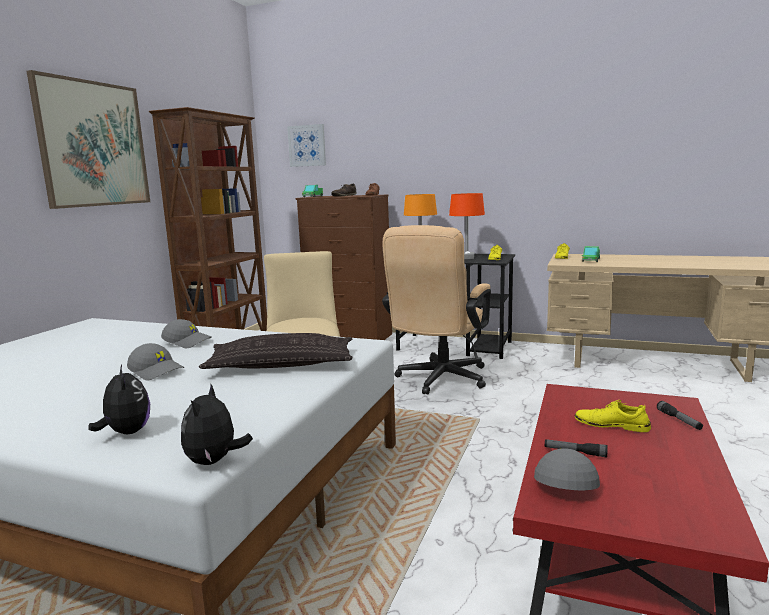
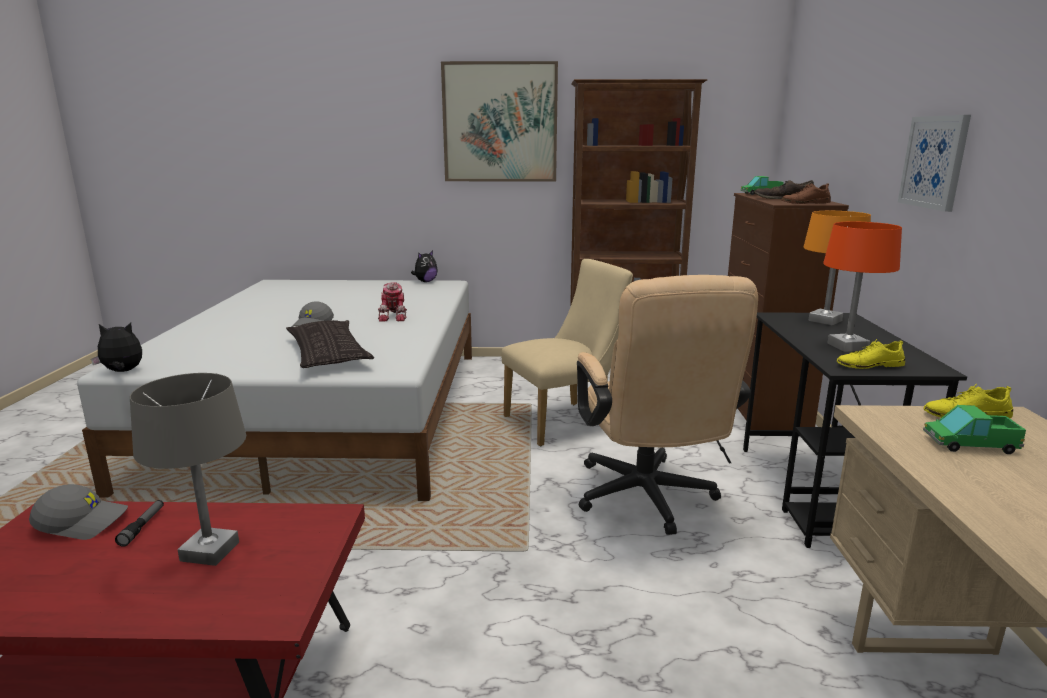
camera: 70 degrees right, 5 degrees up
plush toy [88,365,150,434] -> plush toy moved to [411,250,438,282]
grey cap [161,319,212,348] -> toy robot [378,282,407,322]
picture [287,124,326,167] -> picture moved to [898,115,971,212]
beige office chair [382,225,491,395] -> beige office chair turned 105 degrees counterclockwise [577,275,758,535]
yellow shoe [575,400,651,432] -> grey table lamp [130,373,246,566]
flashlight [657,401,703,430] -> none

